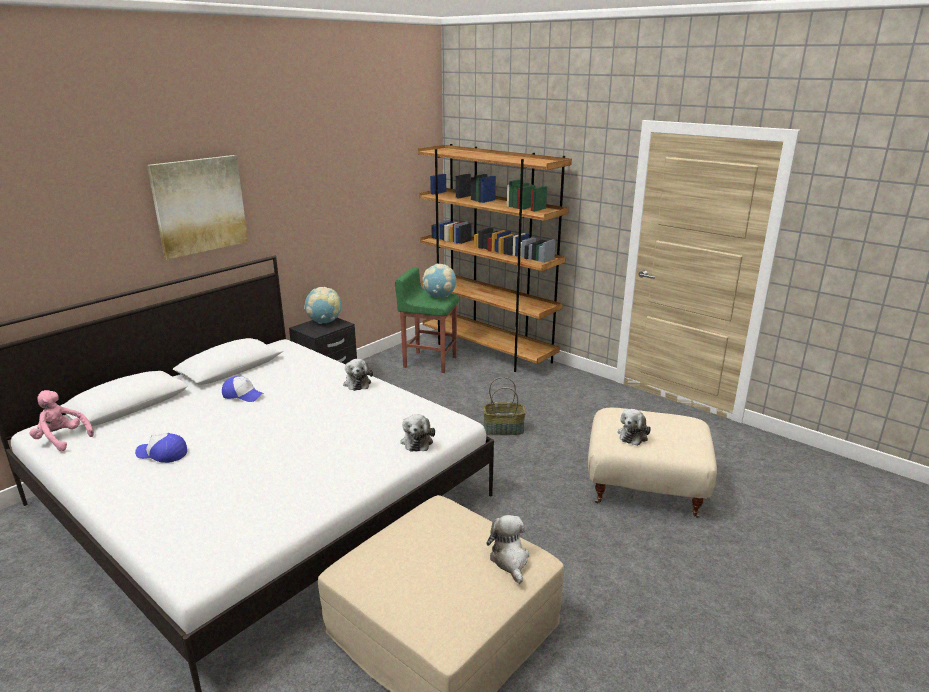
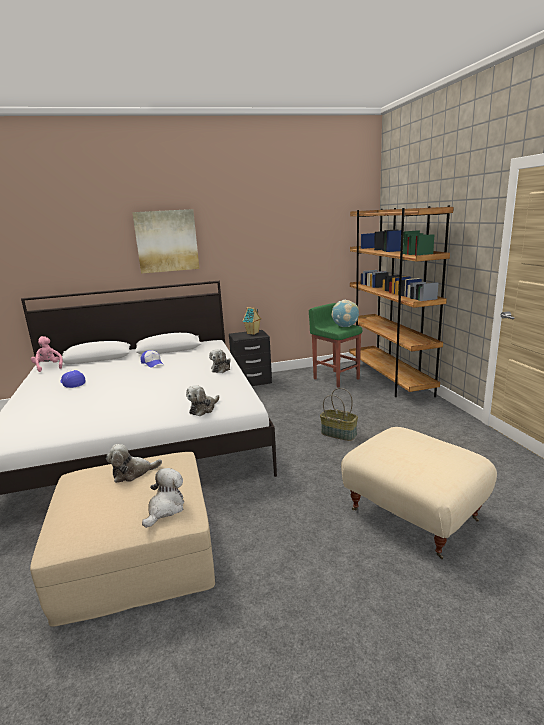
camera: 35 degrees right, 5 degrees down
globe [304,287,342,324] -> toy house [243,307,261,335]
plush toy [618,409,651,446] -> plush toy moved to [106,444,162,483]

